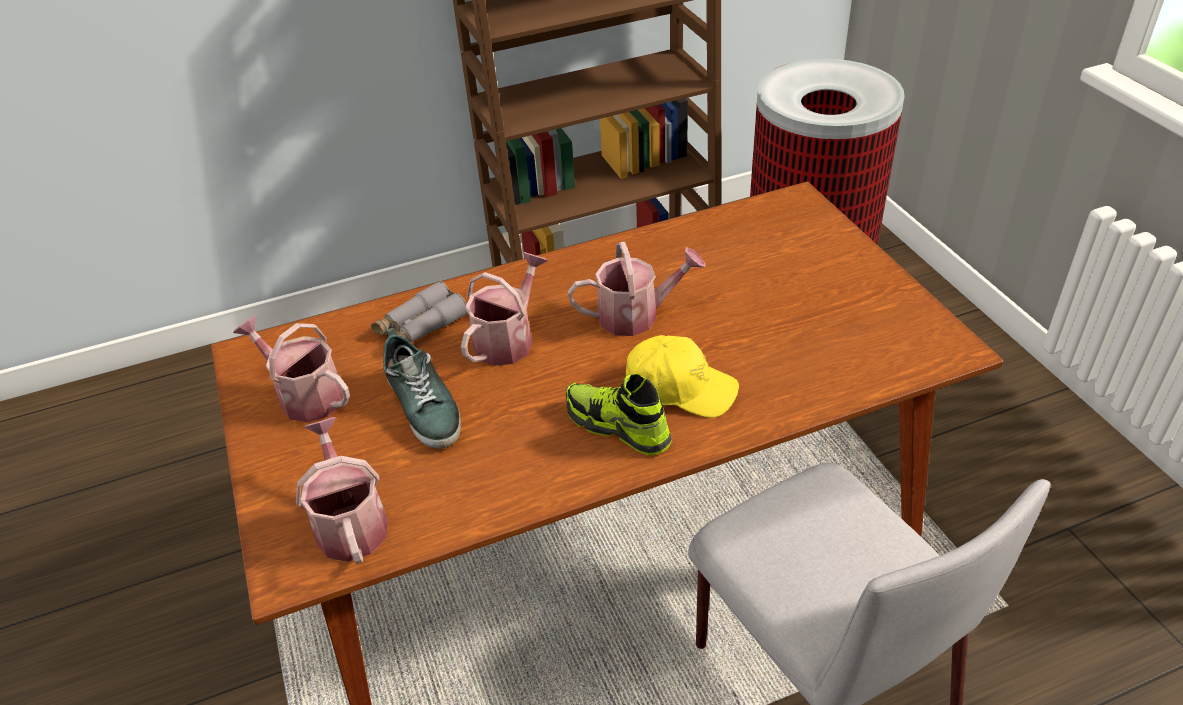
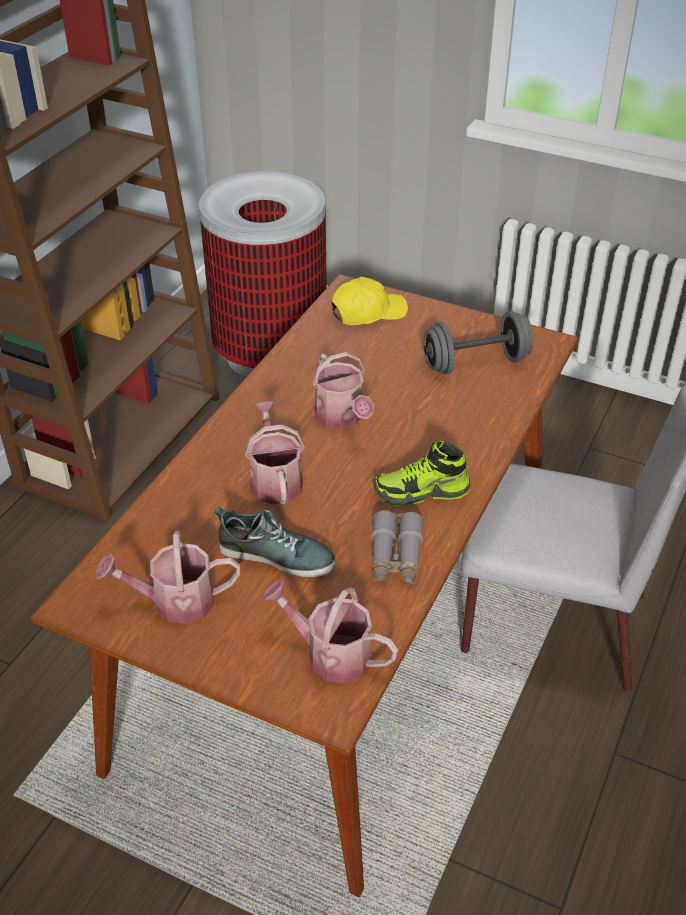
camera: 45 degrees left, 0 degrees up
grey binoculars [371,281,468,343] -> grey binoculars moved to [372,510,424,585]
watering can [568,242,705,336] -> watering can turned 120 degrees clockwise [312,352,375,429]
yellow cap [626,335,739,418] -> yellow cap moved to [331,277,408,325]
none -> grey dumbbell [424,311,534,374]

